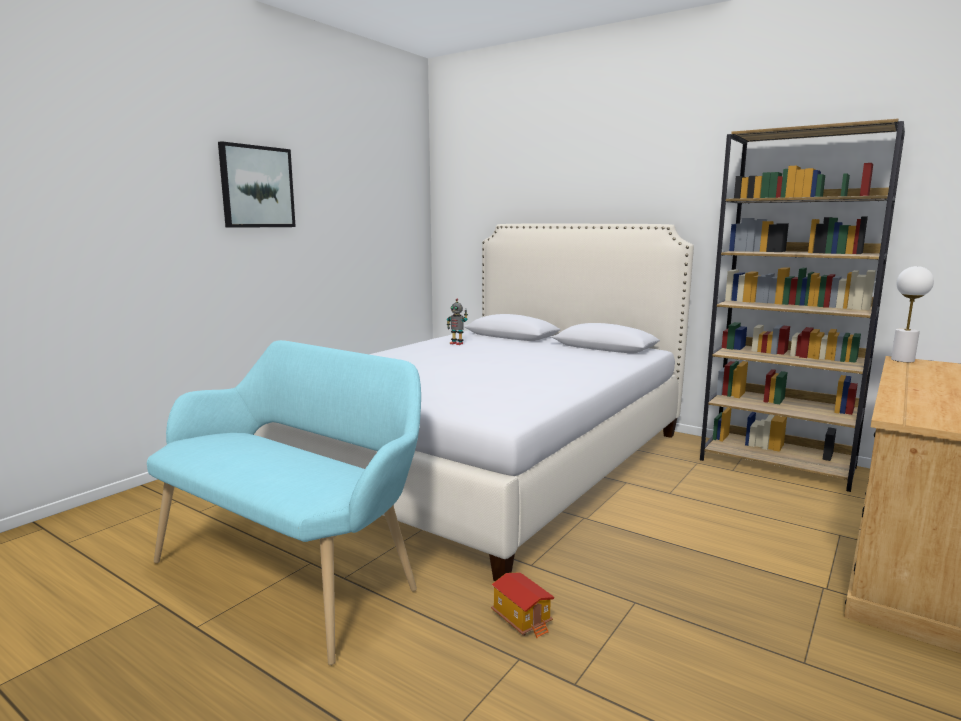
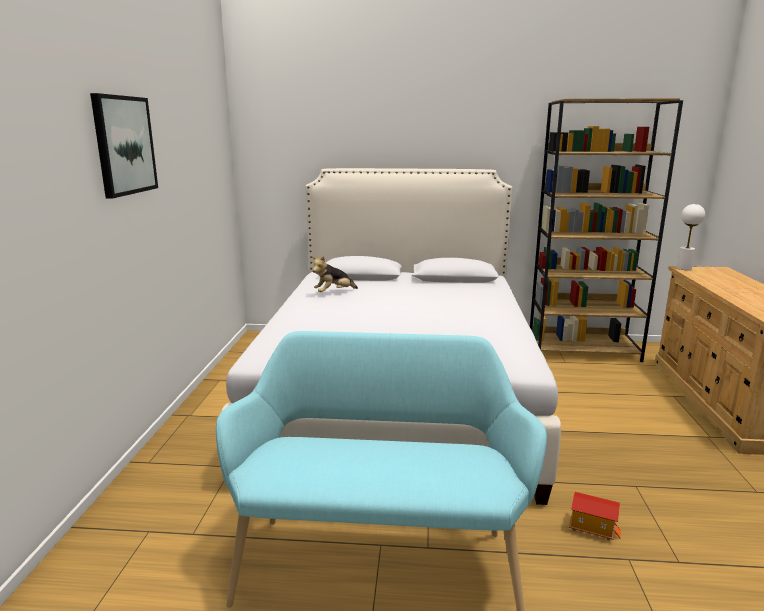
camera: 30 degrees left, 5 degrees up
toy robot [446,299,468,345] -> plush toy [312,256,358,292]

